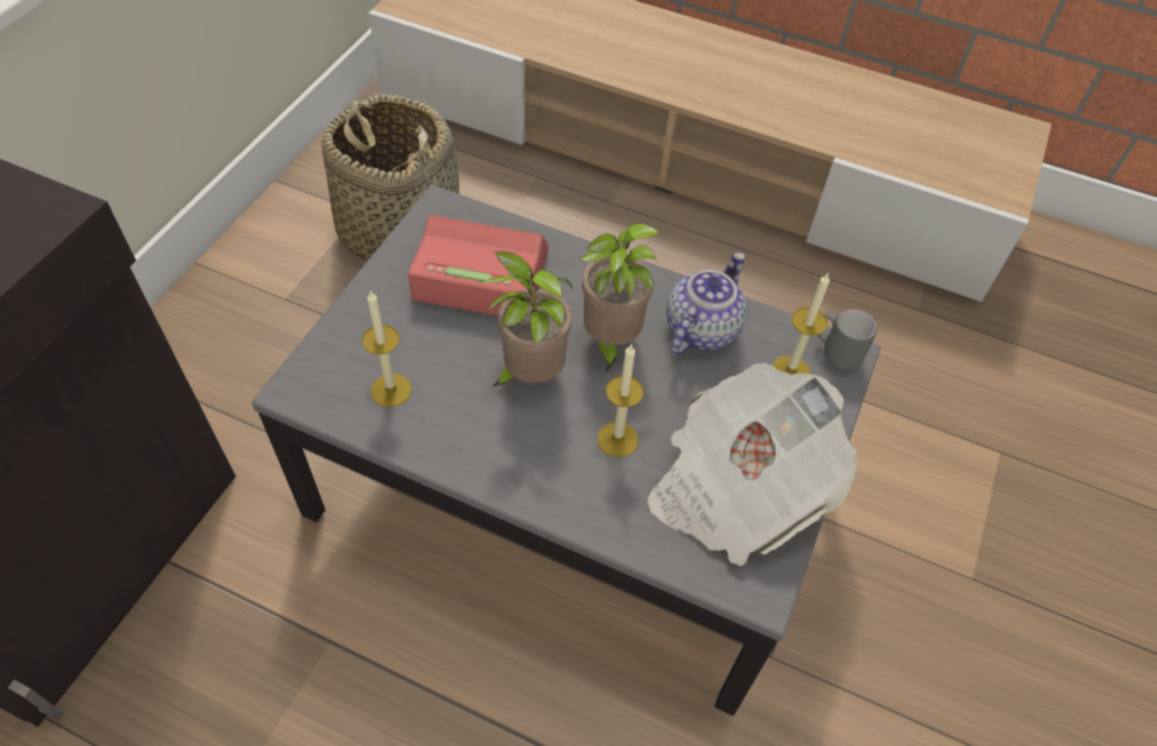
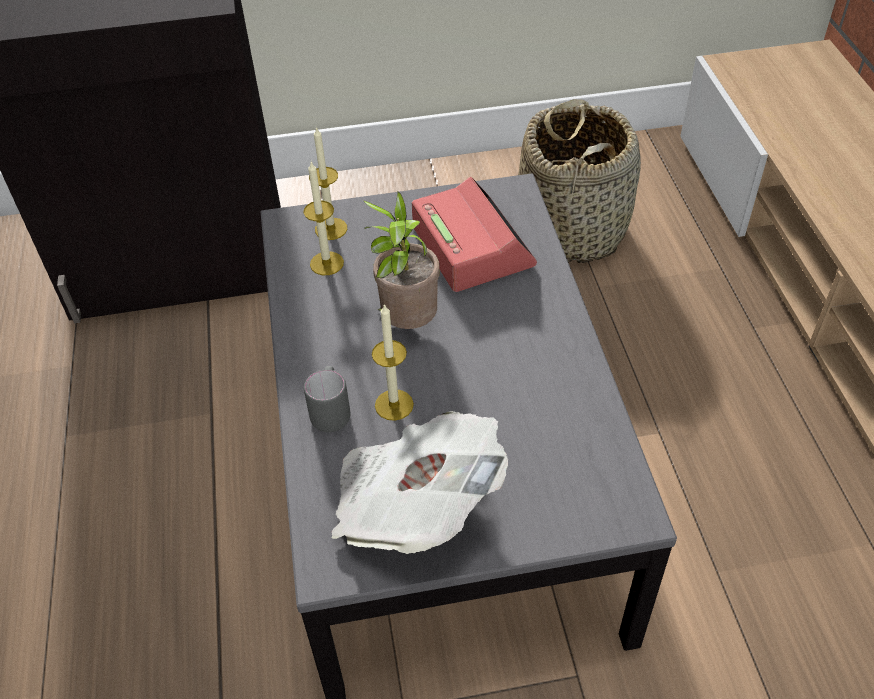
camera: 60 degrees right, 5 degrees down
potted plant [580,223,660,372] -> none
teapot [666,252,747,355] -> none
candle [772,273,830,375] -> candle moved to [309,127,347,240]
grey mug [817,309,878,370] -> grey mug moved to [304,366,350,432]

